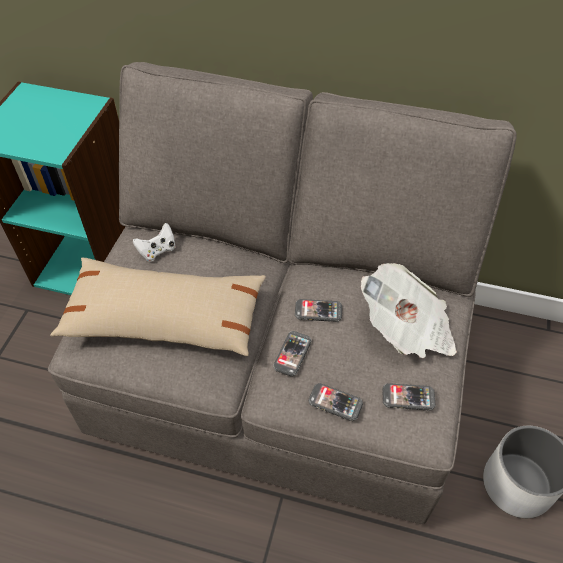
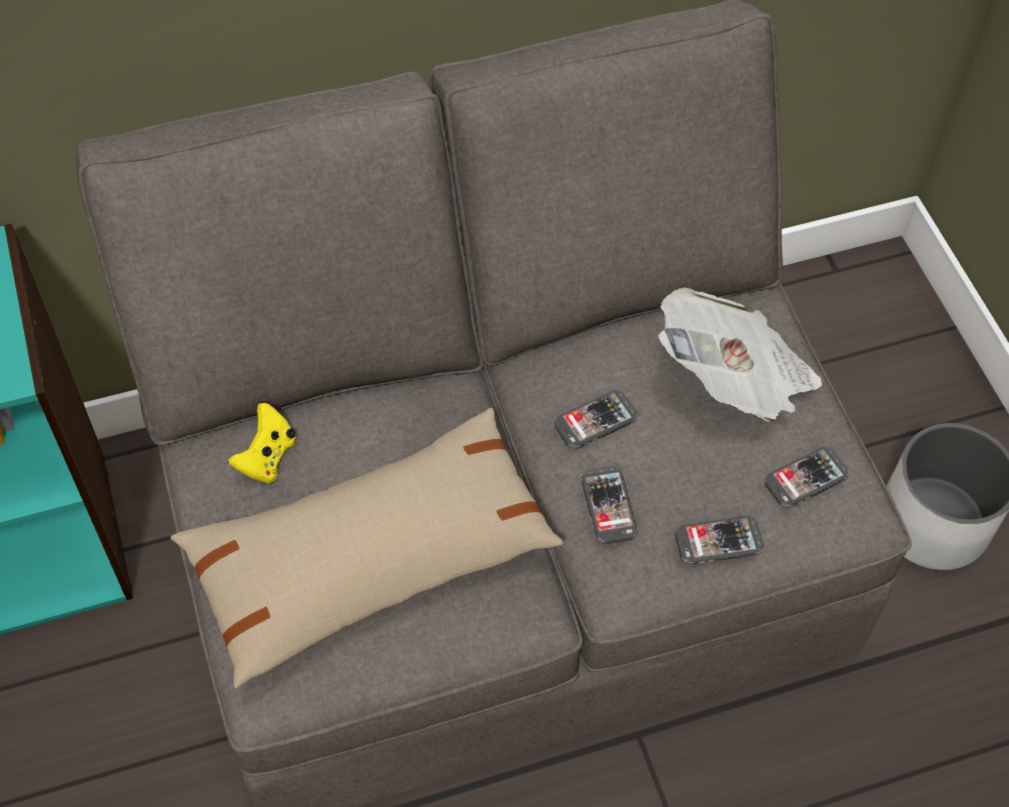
camera: 35 degrees left, 5 degrees up
white game controller [133,223,176,261] -> yellow game controller [228,403,296,483]

